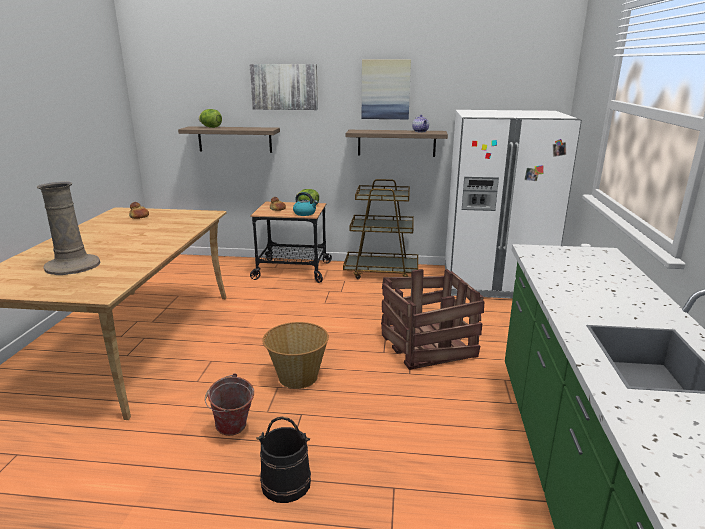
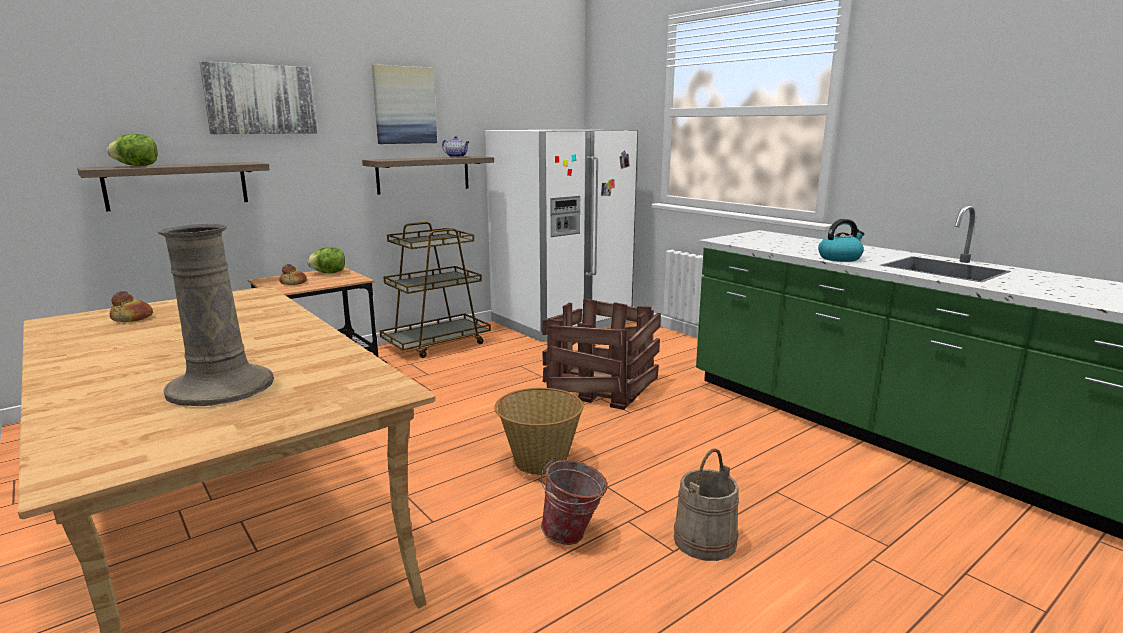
camera: 45 degrees left, 5 degrees down
black bucket [257,417,311,503] -> beige bucket [674,449,739,561]
kettle [293,192,318,216] -> kettle moved to [818,219,864,262]

